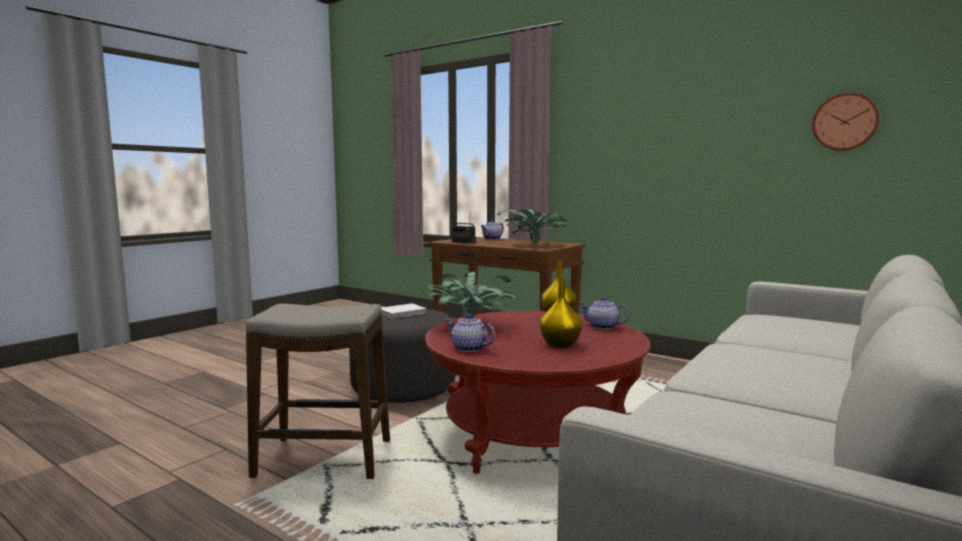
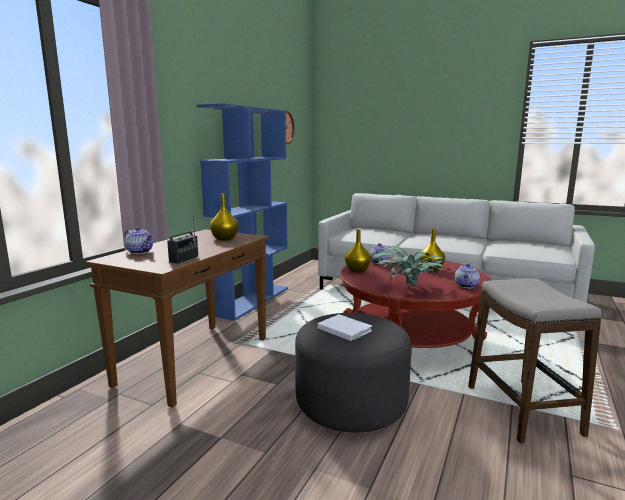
camera: 100 degrees left, 5 degrees up
potted plant [497,209,567,244] -> yellow vase [210,193,239,241]
none -> blue bookcase [197,103,288,321]

